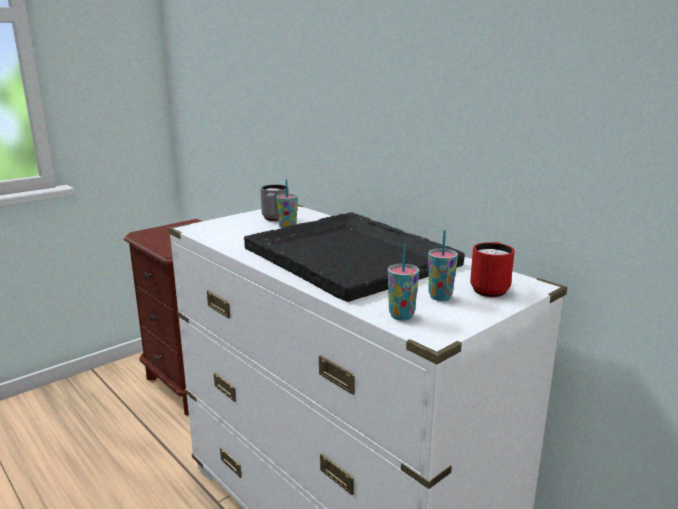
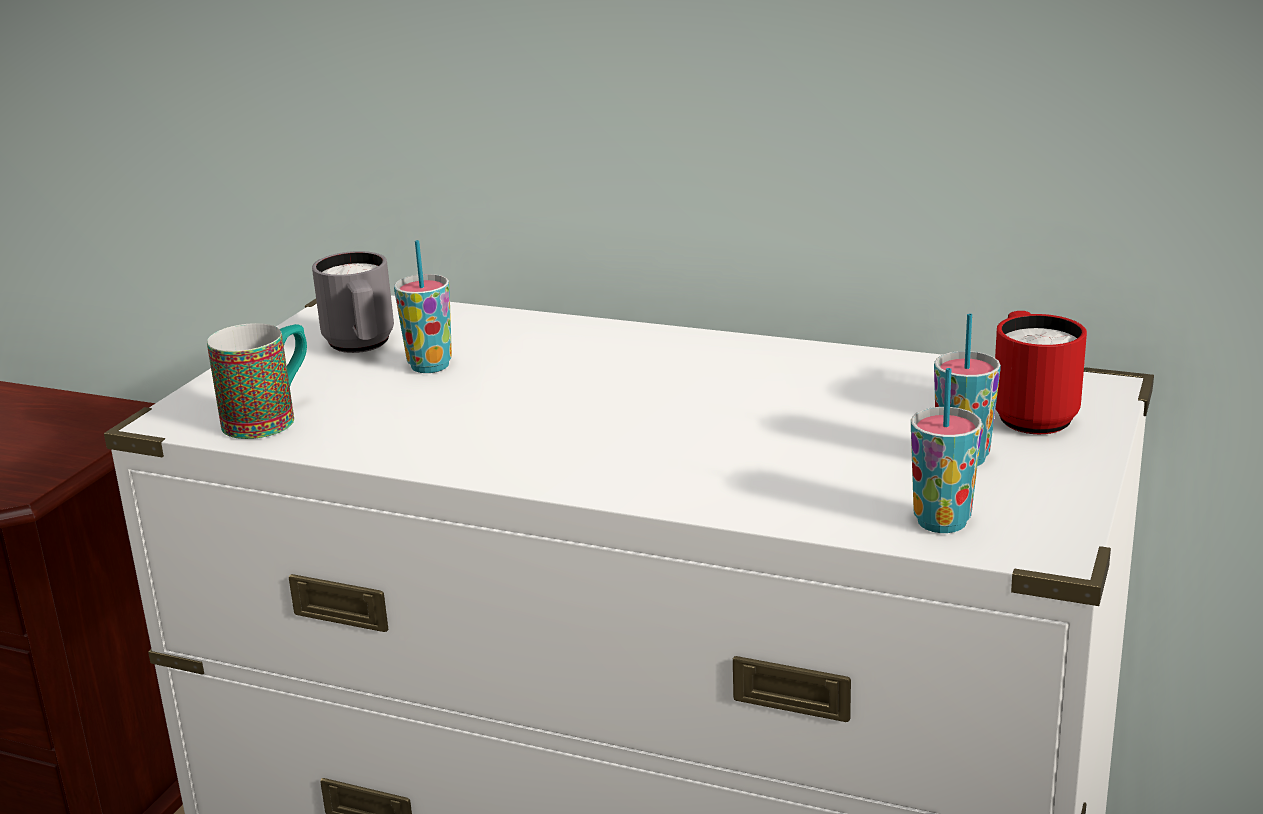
camera: 25 degrees left, 5 degrees up
black tray [244,212,465,302] -> none
none -> mug [207,323,307,439]

